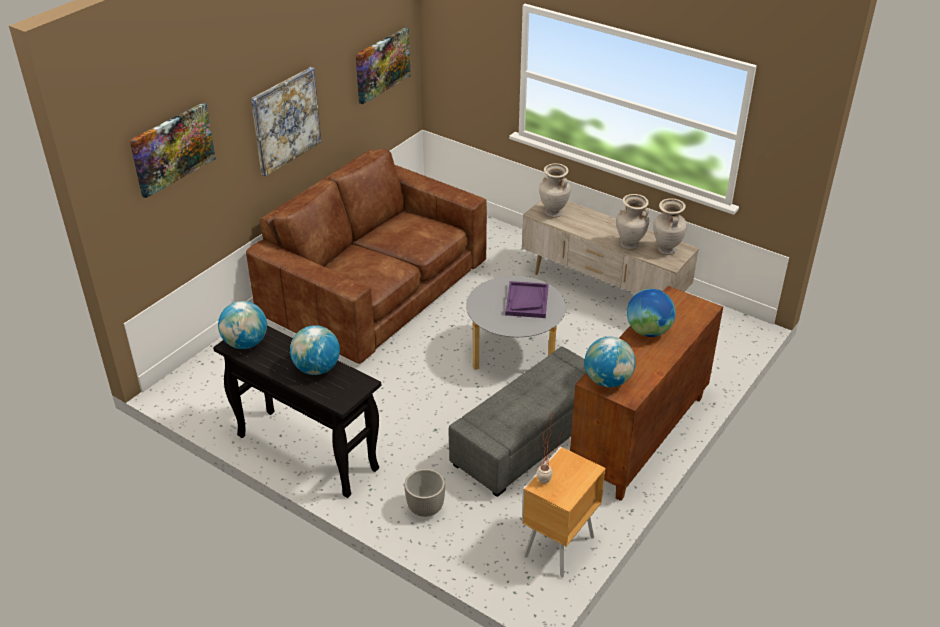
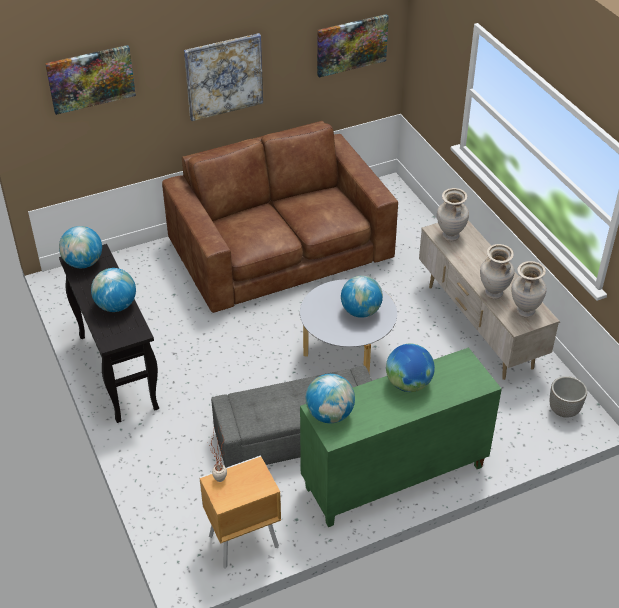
camera: 30 degrees right, 5 degrees up
planter [404,469,445,517] -> planter moved to [549,376,587,418]
purple tray [505,281,549,318] -> globe [341,276,383,318]
brown cabinet [570,286,723,501] -> green cabinet [300,347,502,527]

